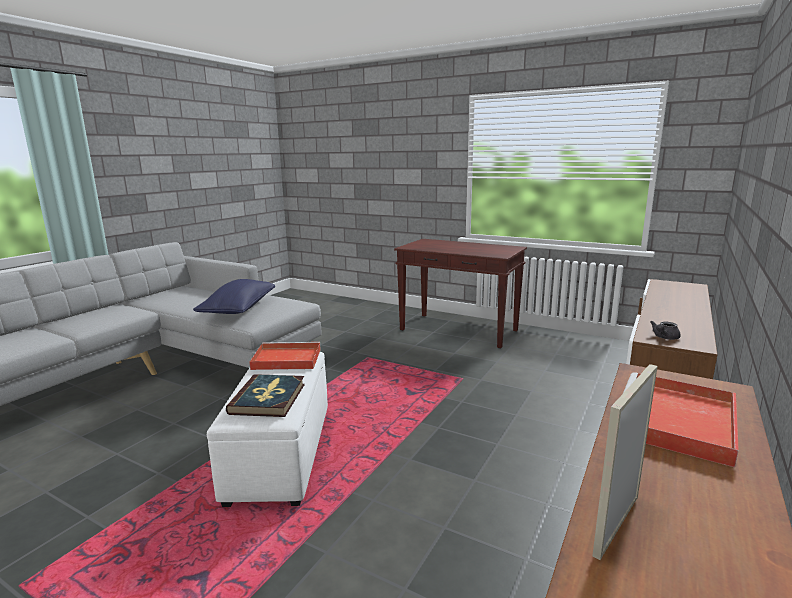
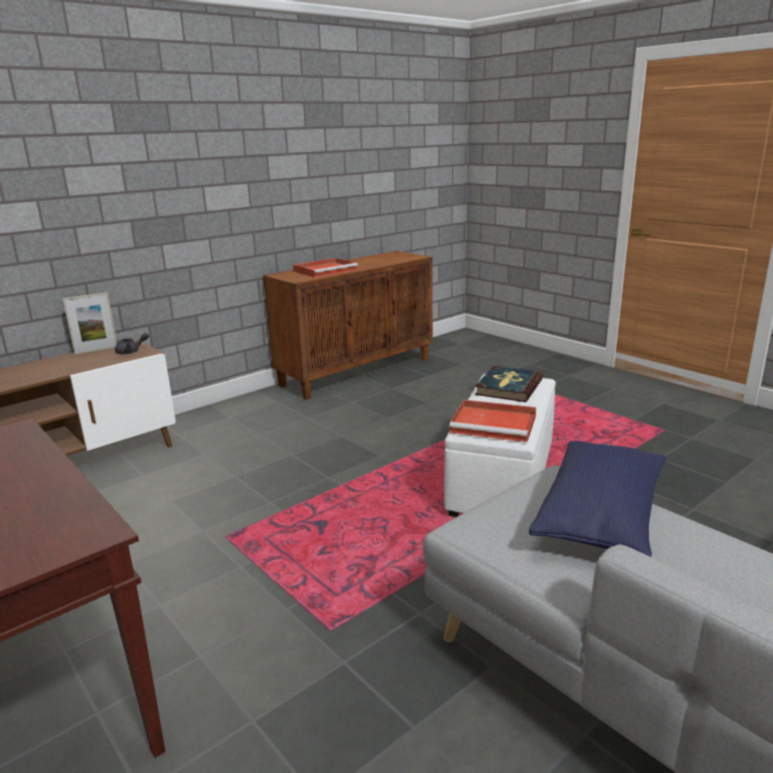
camera: 160 degrees left, 5 degrees up
picture frame [592,364,658,560] -> picture frame moved to [63,292,117,355]

